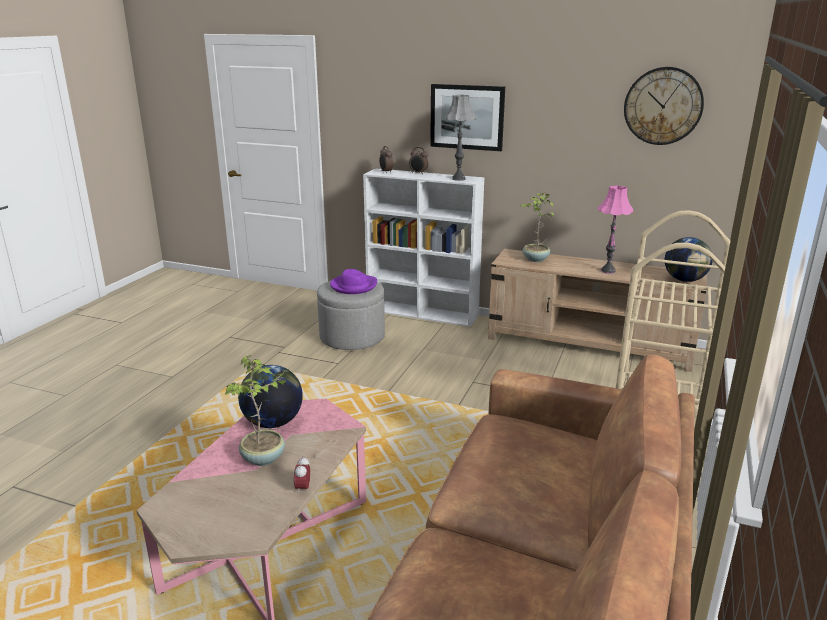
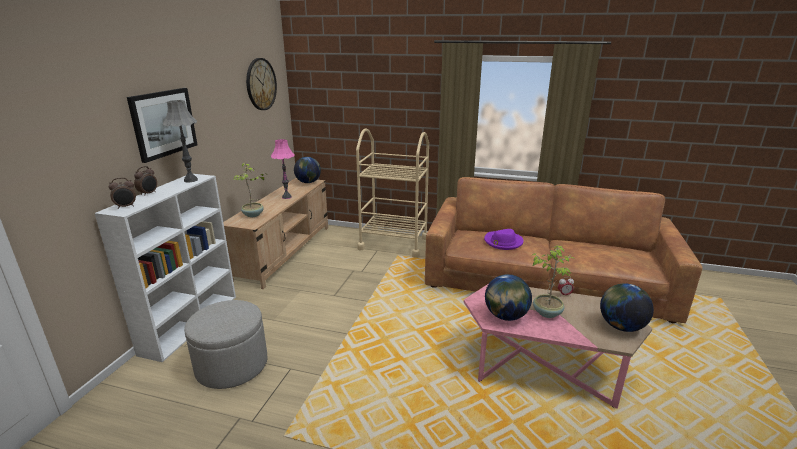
camera: 95 degrees left, 0 degrees up
purple hat [330,269,377,294] -> purple hat moved to [484,229,524,250]
none -> globe [600,283,654,332]

